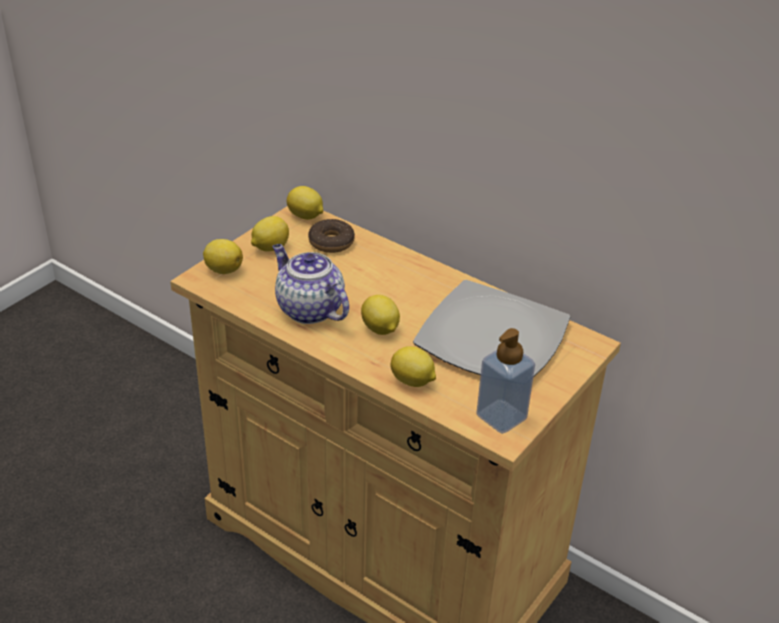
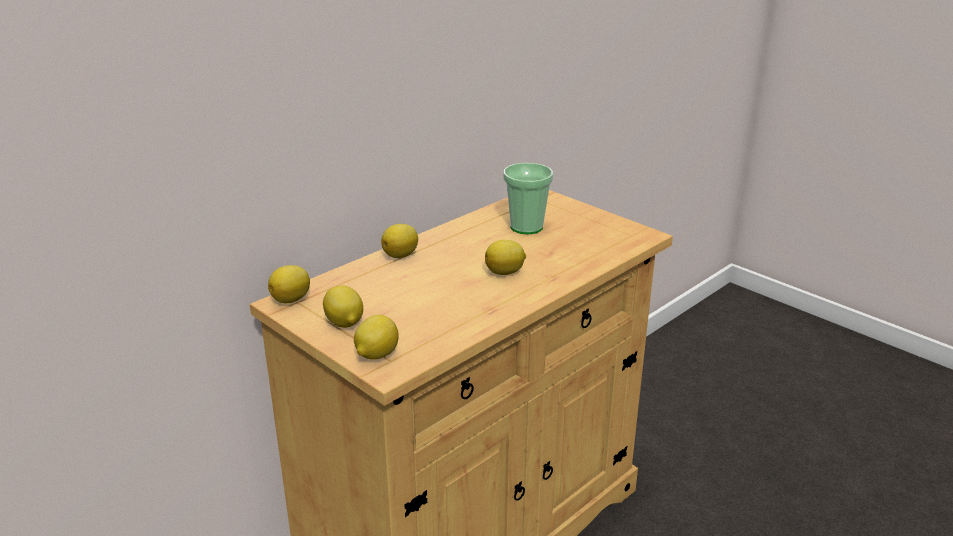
camera: 80 degrees left, 10 degrees down
teapot [272,244,349,324] -> none
donut [308,219,355,253] -> none
lemon [390,346,436,387] -> lemon moved to [381,224,418,258]
plate [413,280,570,377] -> cup [503,163,553,234]
soap dispenser [476,328,535,434] -> none

